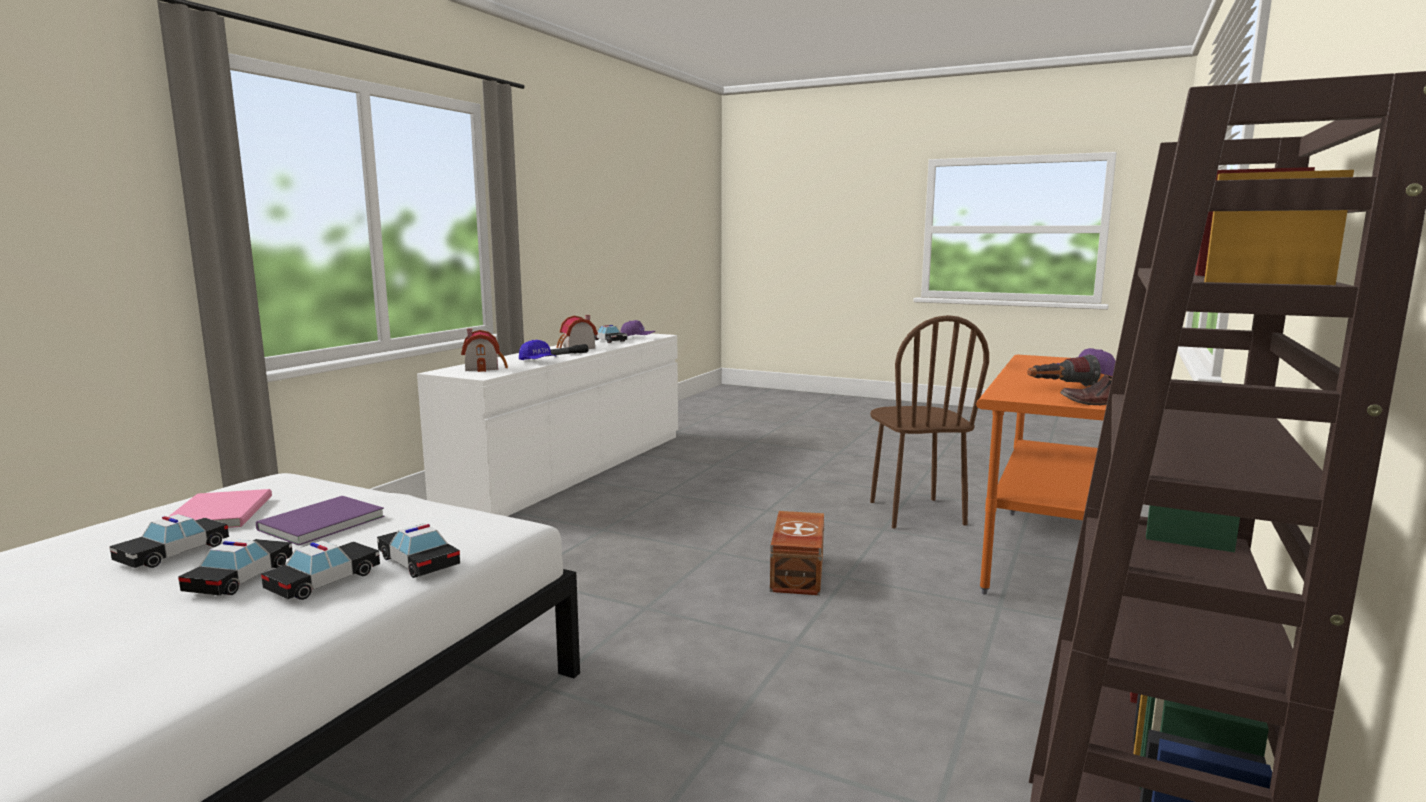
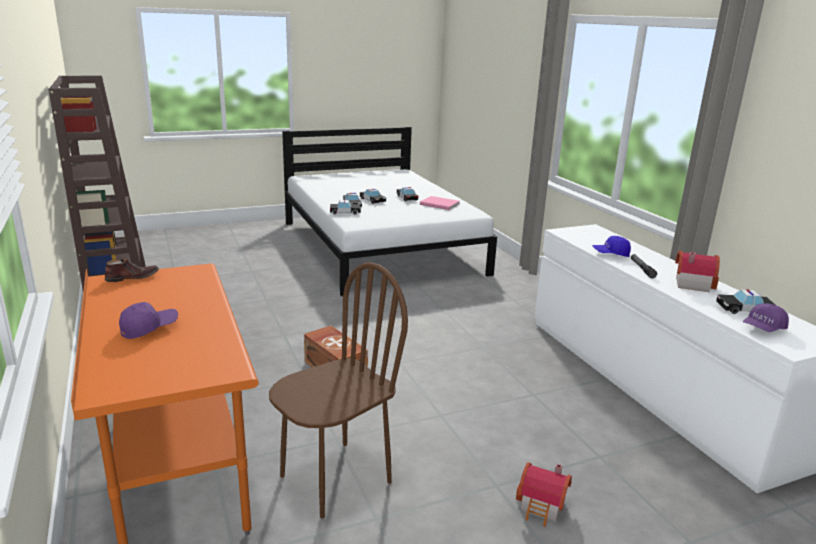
camera: 130 degrees right, 10 degrees up
purple book [256,496,385,546] -> none
toy house [461,328,508,372] -> toy house moved to [516,462,572,527]
brown chair [870,315,989,528] -> brown chair turned 105 degrees clockwise [269,262,408,519]
flashlight [1028,354,1101,387] -> none

